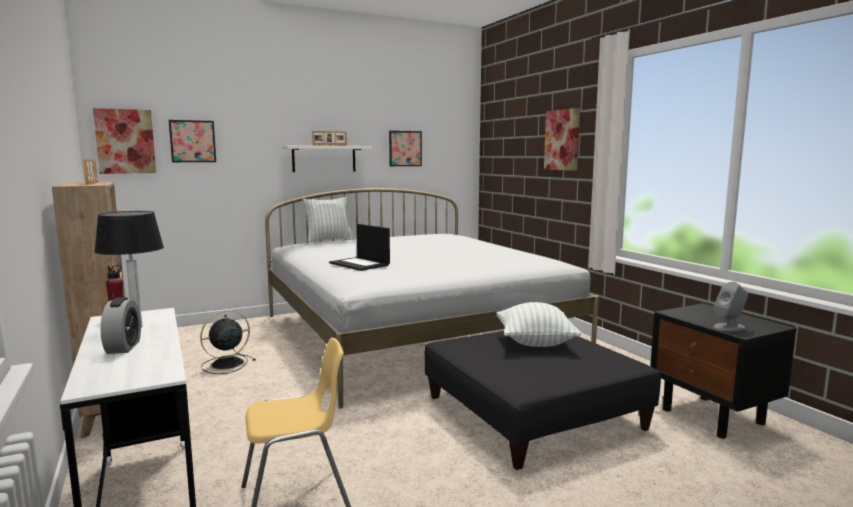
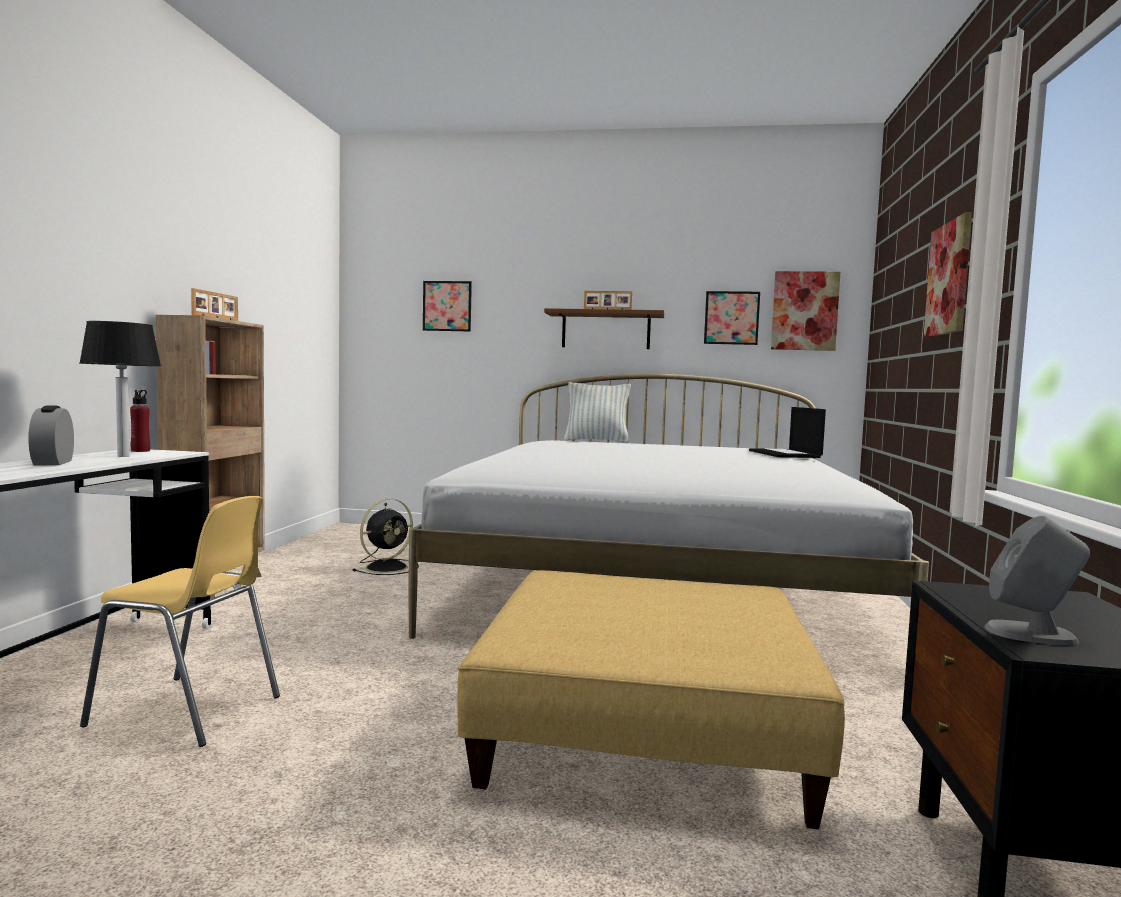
camera: 35 degrees right, 5 degrees down
picture [93,108,156,174] -> picture moved to [771,271,841,351]
alarm clock [101,297,141,354] -> alarm clock turned 135 degrees clockwise [28,405,74,465]
black fan [200,310,256,374] -> black fan turned 135 degrees clockwise [353,498,419,575]
white shelf [282,145,372,172] -> brown shelf [544,308,664,349]
laptop [329,224,390,271] -> laptop moved to [749,407,826,458]
black ottoman [424,331,661,470] -> beige ottoman [457,570,845,829]
pillow [497,302,581,347] -> none

